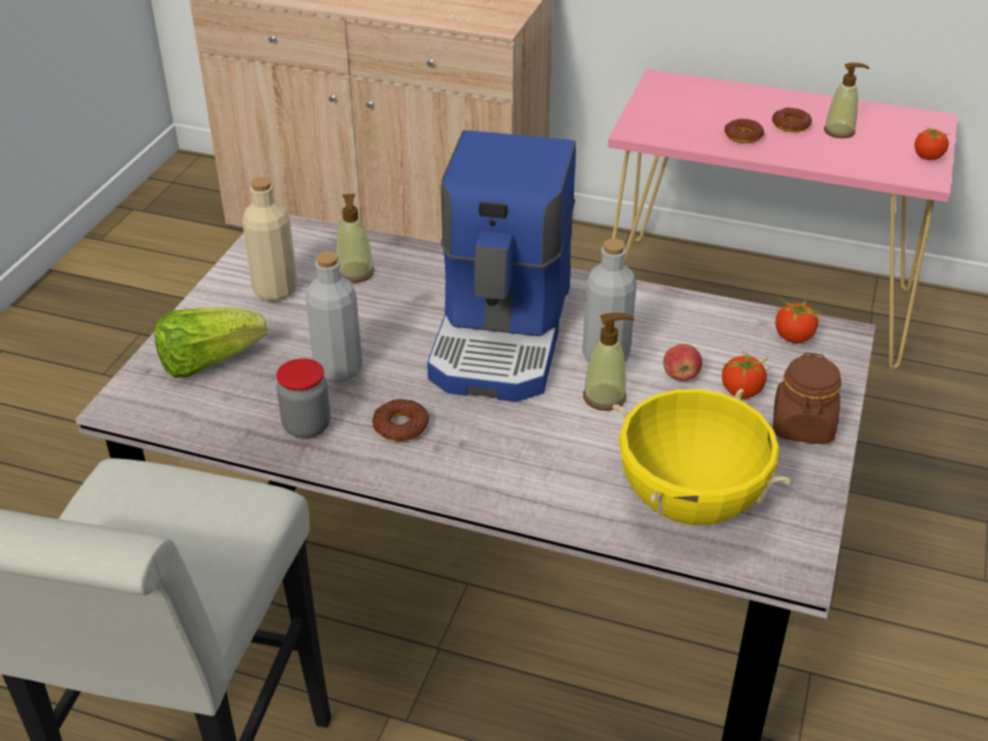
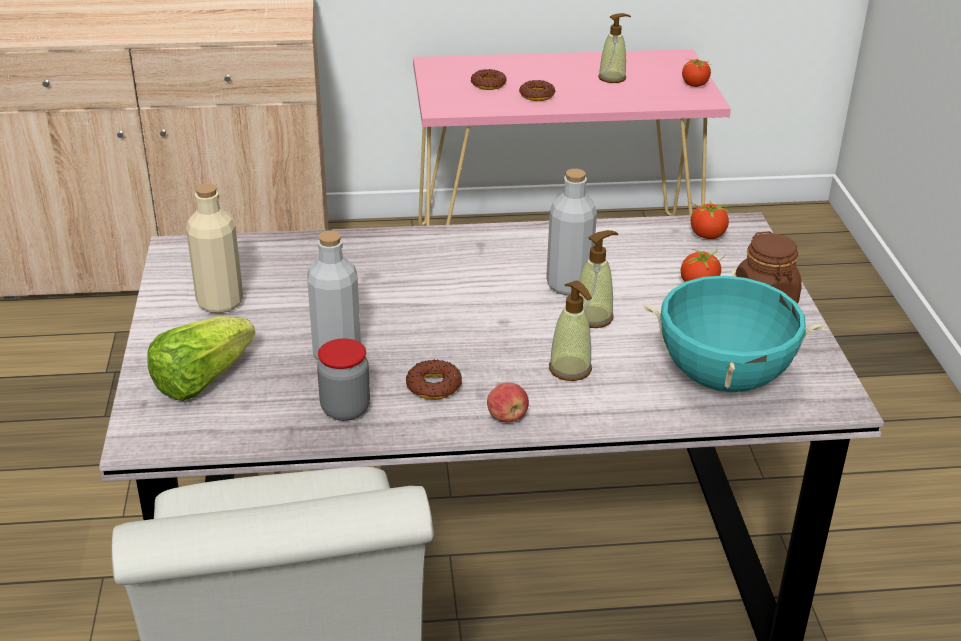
camera: 25 degrees left, 5 degrees down
soap dispenser [336,194,374,283] -> soap dispenser moved to [549,280,592,381]
coffee machine [427,130,576,402] -> none
yellow cooking pot [613,389,791,525] -> turquoise cooking pot [643,269,825,392]
apple [663,344,702,381] -> apple moved to [487,383,529,423]
donut [772,108,812,132] -> donut moved to [471,69,507,90]

